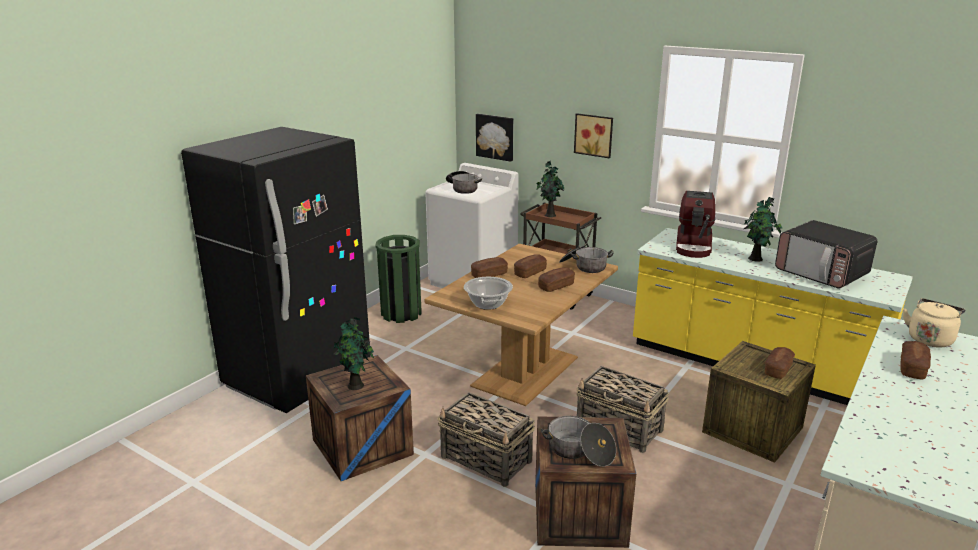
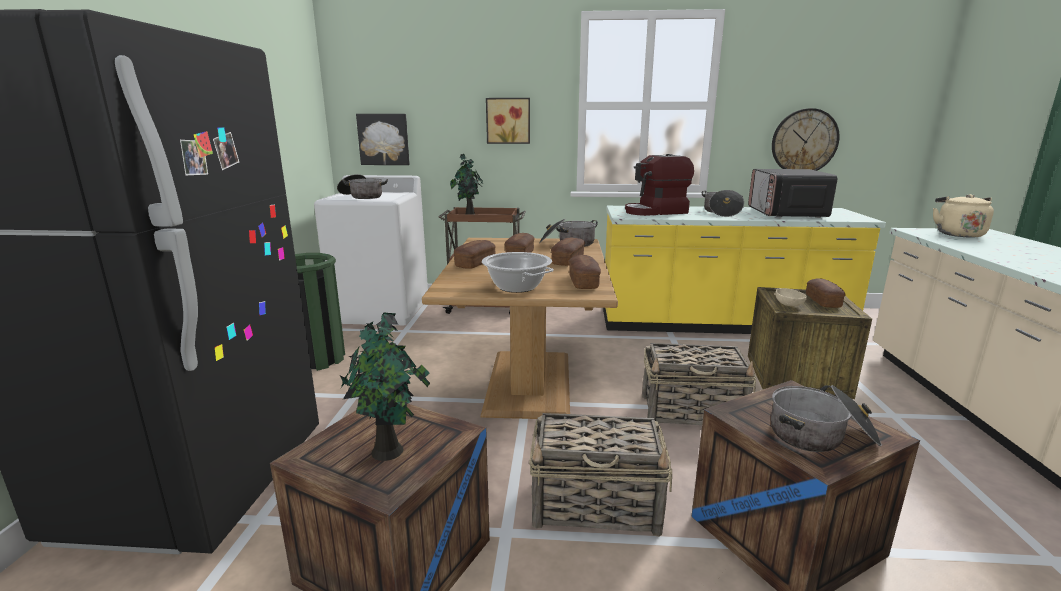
camera: 30 degrees left, 5 degrees down
coffee machine [676,191,715,258] -> coffee machine turned 90 degrees clockwise [625,154,694,216]
potted plant [744,197,782,262] -> cooking pot [702,190,744,217]
microwave [775,220,877,289] -> microwave turned 75 degrees clockwise [748,169,837,218]
bread [900,341,931,380] -> bread moved to [568,255,601,289]
none -> wall clock [772,108,840,171]
none -> beige bowl [775,288,807,306]

